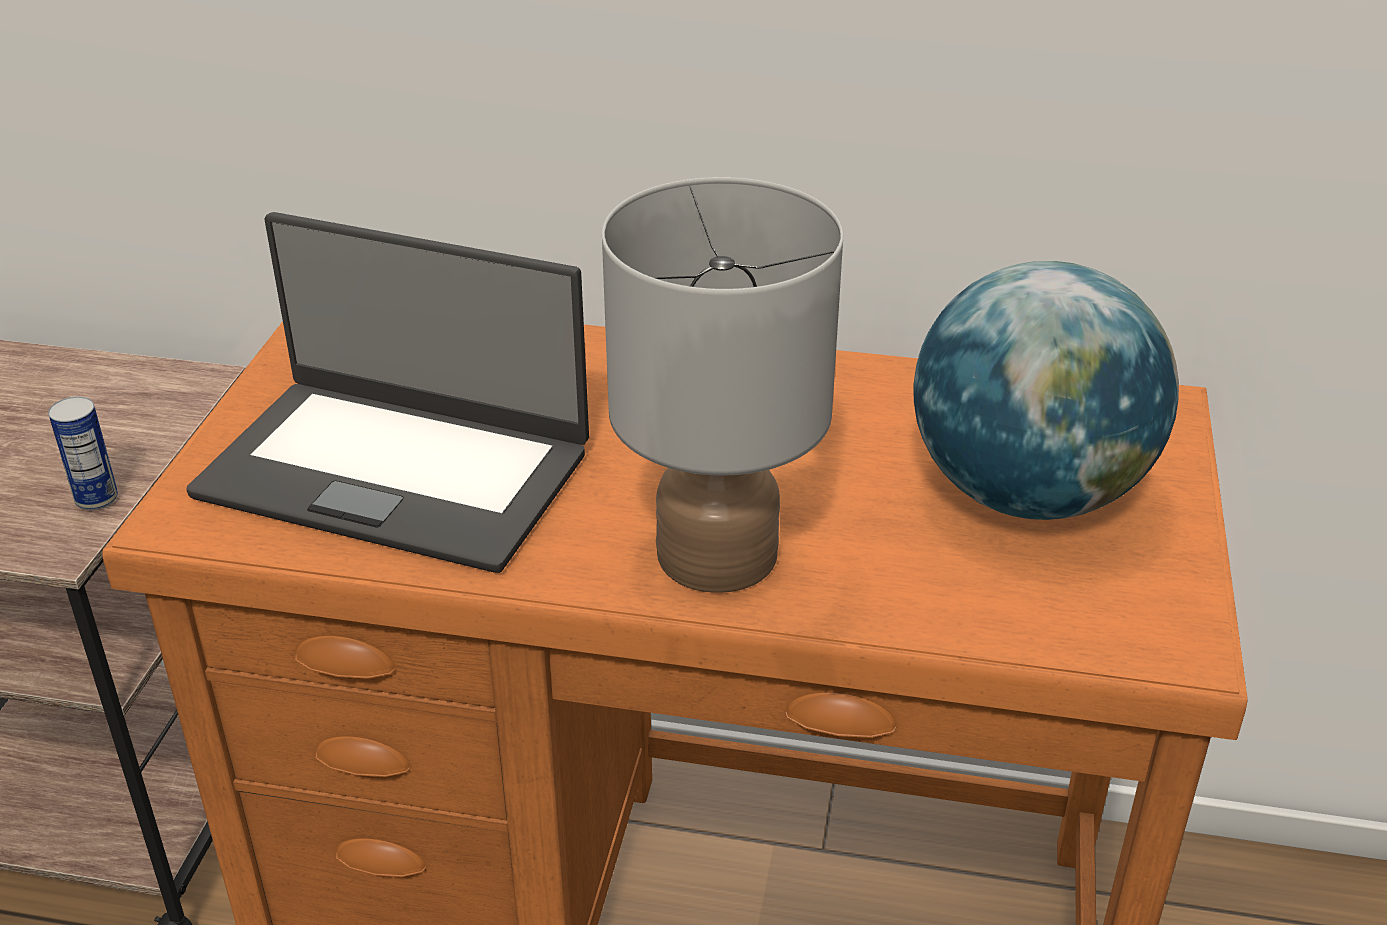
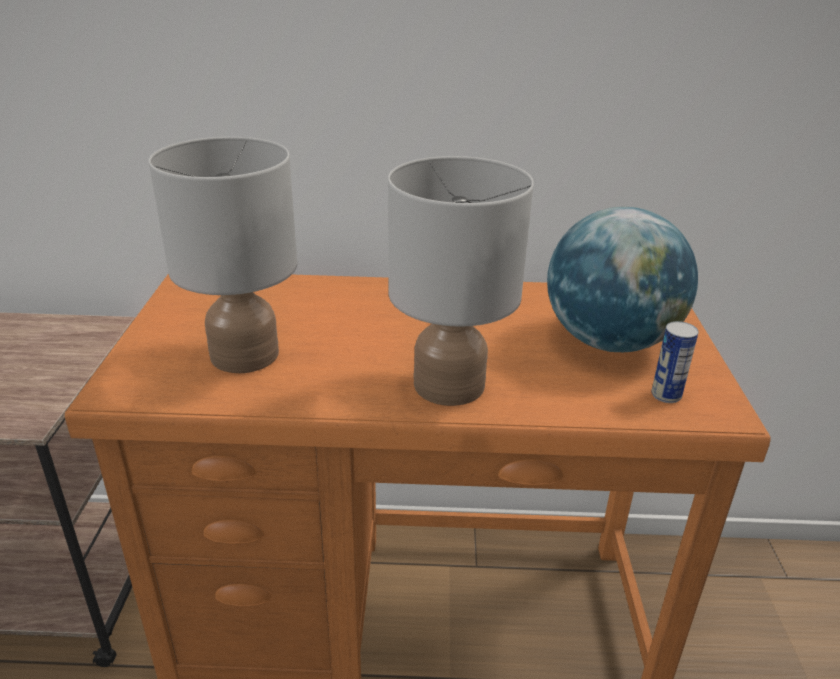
camera: 10 degrees left, 5 degrees down
can [48,397,118,510] -> can moved to [651,321,699,403]
laptop [186,212,589,573] -> grey table lamp [149,137,297,373]

